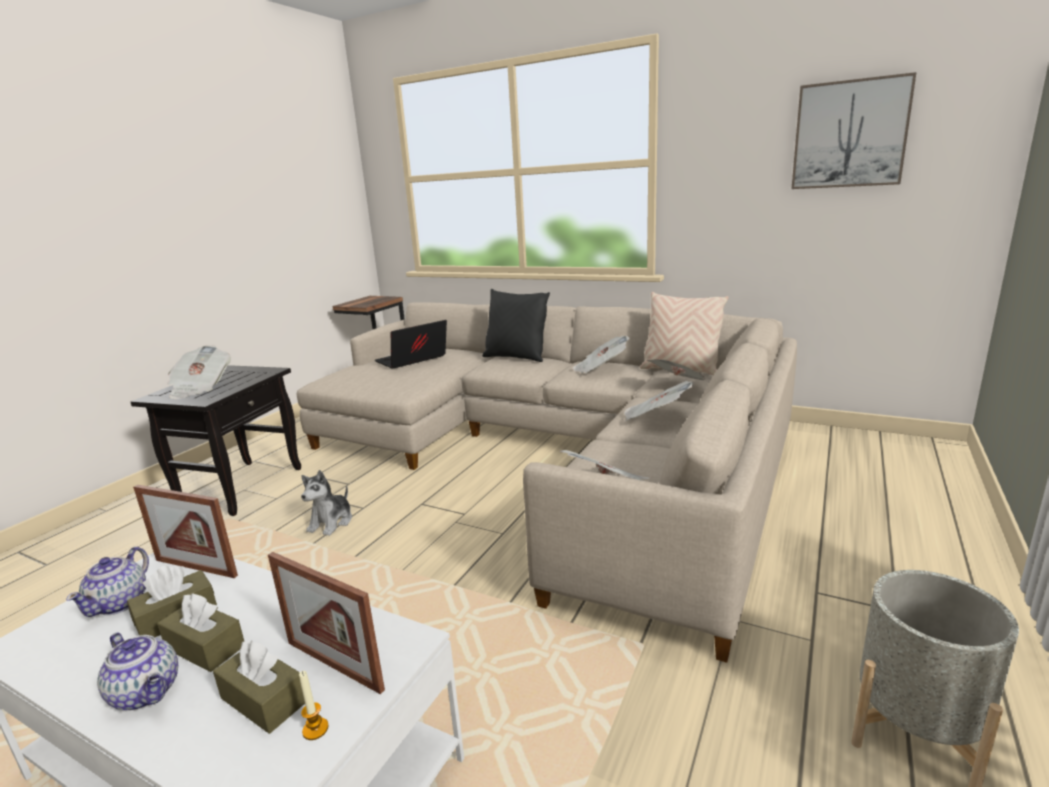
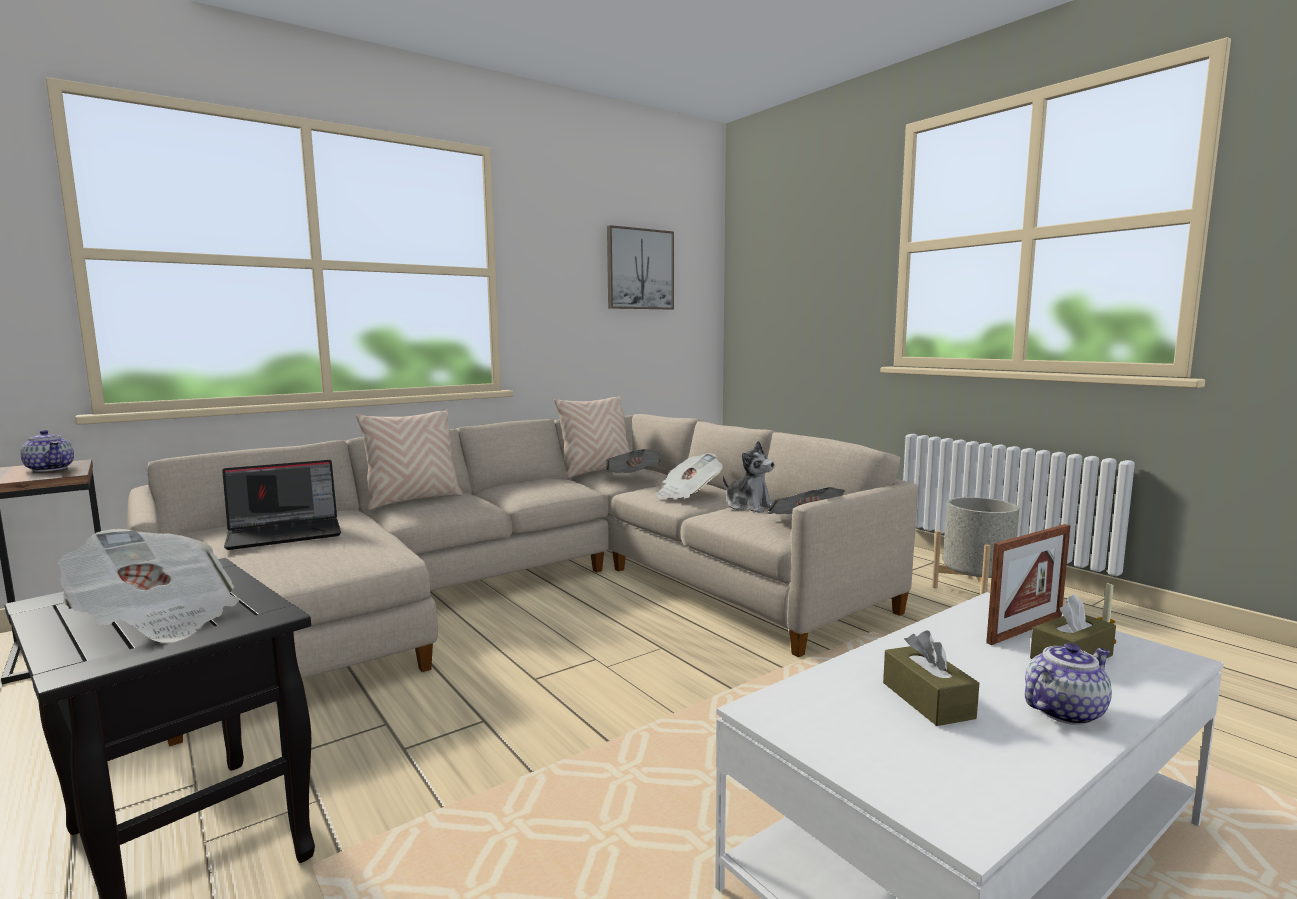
camera: 65 degrees left, 10 degrees down
teapot [66,547,149,617] -> teapot moved to [20,430,74,472]
picture frame [133,485,238,578] -> none
brown tissue box [157,593,245,672] -> none
plush toy [301,470,352,536] -> plush toy moved to [723,441,775,513]
laptop [375,320,447,369] -> laptop turned 105 degrees counterclockwise [222,460,341,550]
black pillow [482,289,550,362] -> beige pillow [356,409,463,510]
newspaper [572,336,630,374] -> none

